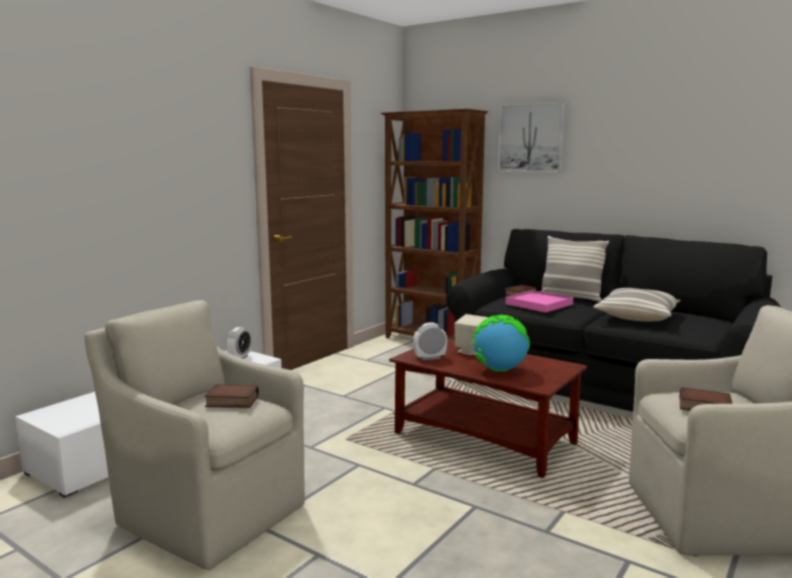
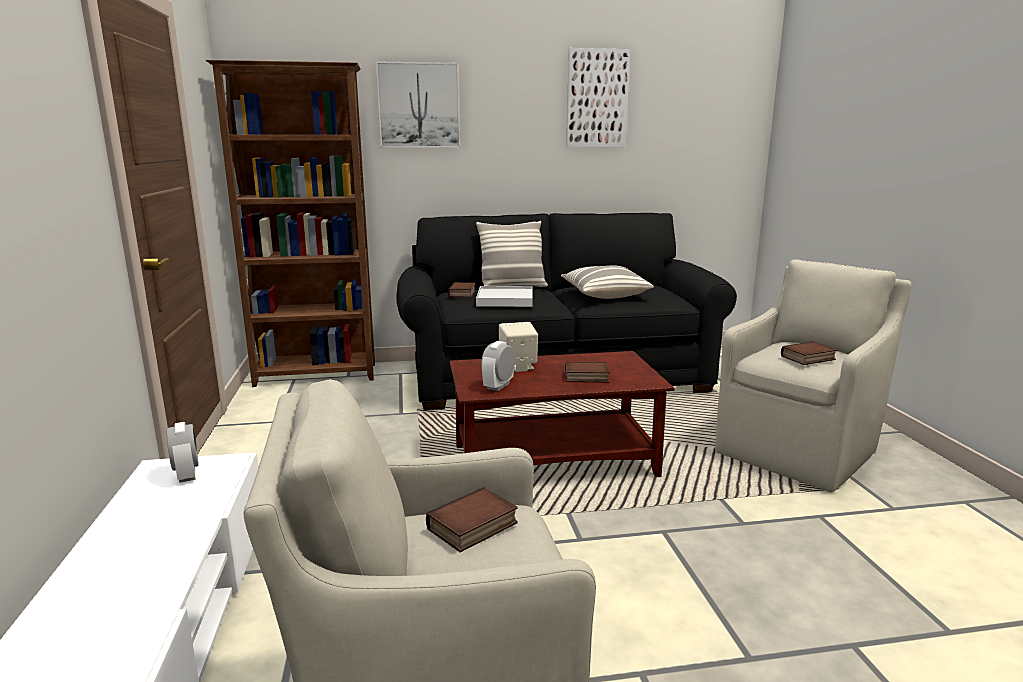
camera: 45 degrees left, 5 degrees up
globe [473,315,530,372] -> book [565,362,610,383]
pink tray [505,290,573,312] -> white tray [476,286,533,307]
none -> picture [566,48,630,147]

